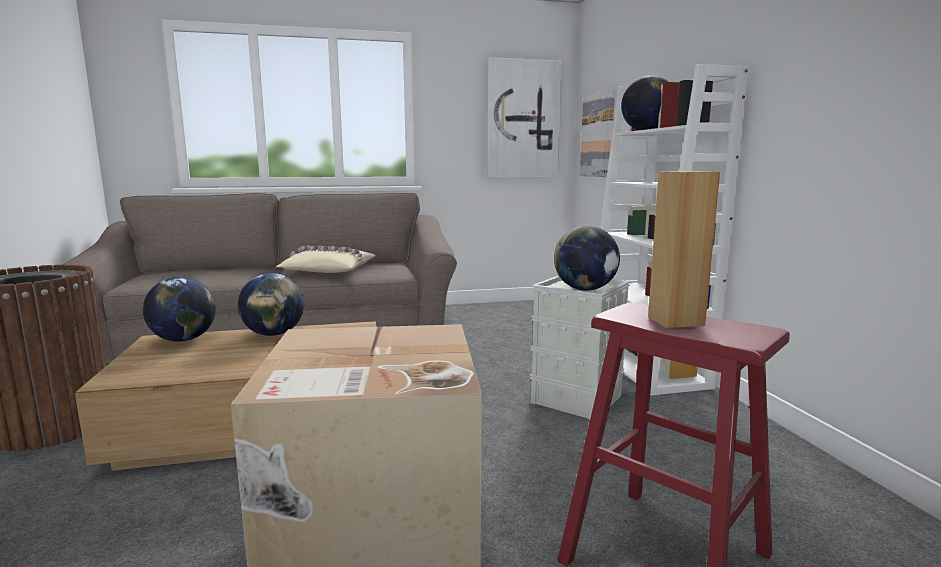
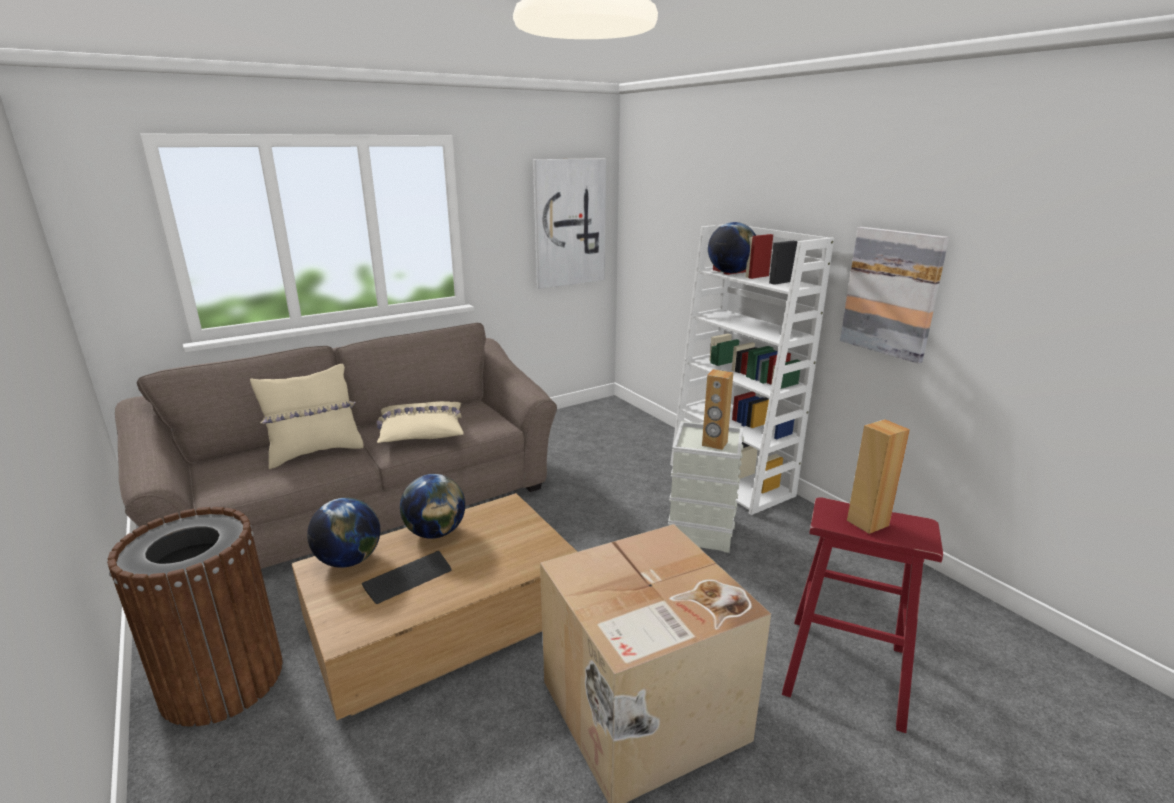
camera: 20 degrees left, 10 degrees up
globe [554,226,620,291] -> brown speaker [702,369,733,450]
picture [580,88,615,177] -> picture moved to [840,227,949,364]
none -> beige pillow [250,364,363,469]
none -> keyboard [361,551,452,604]

